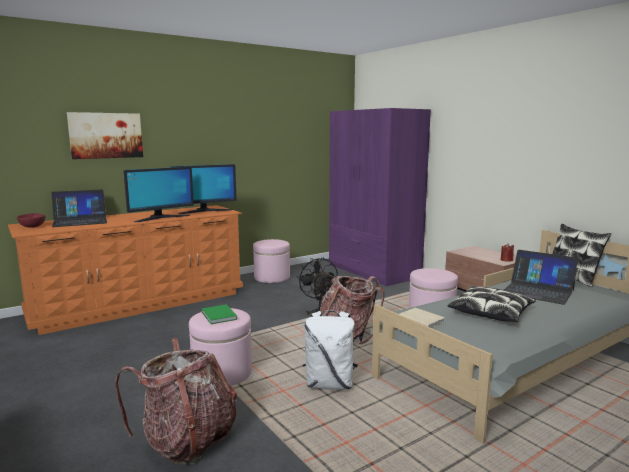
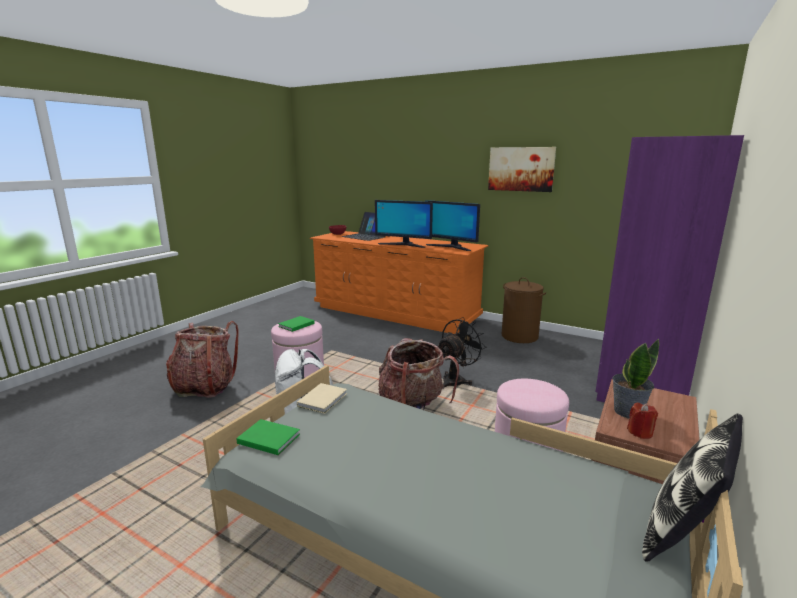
camera: 65 degrees right, 5 degrees up
picture [67,112,143,159] -> picture moved to [488,147,556,192]
pink ottoman [253,239,290,283] -> brown laundry basket [502,277,546,343]
pillow [448,286,536,322] -> none
laptop [504,250,578,305] -> none
none -> green book [236,419,300,455]
none -> potted plant [612,339,659,419]

